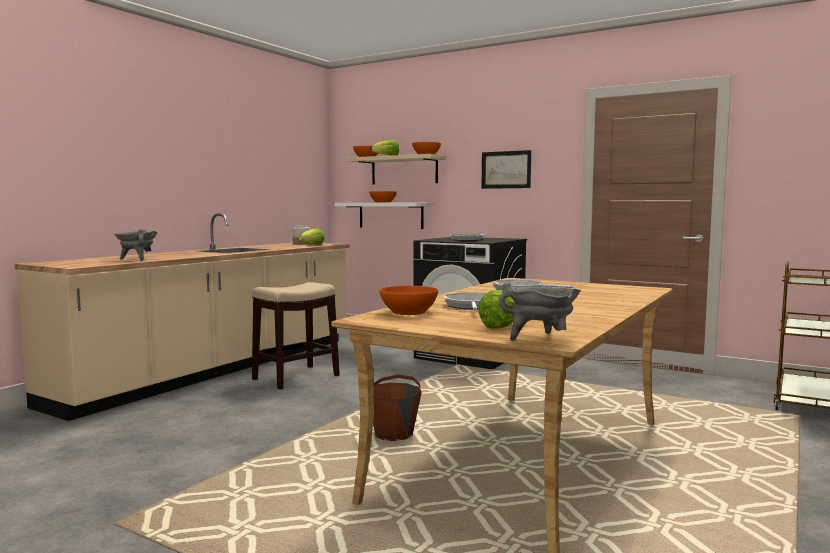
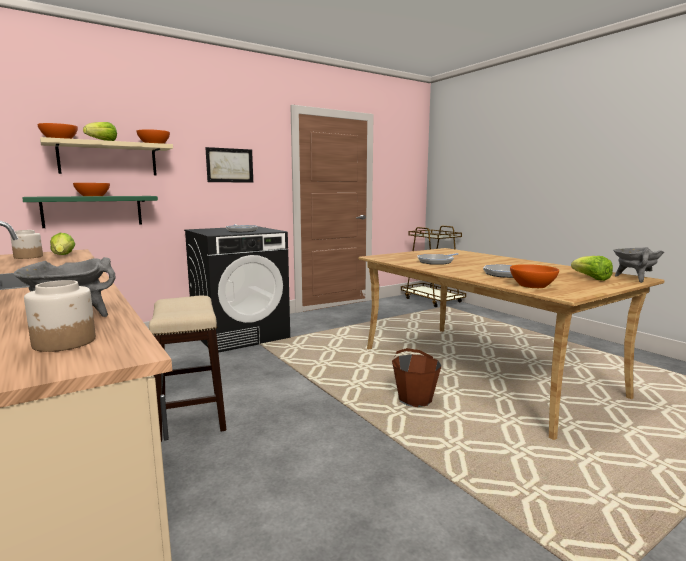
camera: 65 degrees left, 5 degrees up
white shelf [335,203,432,229] -> green shelf [22,196,158,228]
none -> jar [24,280,96,352]

